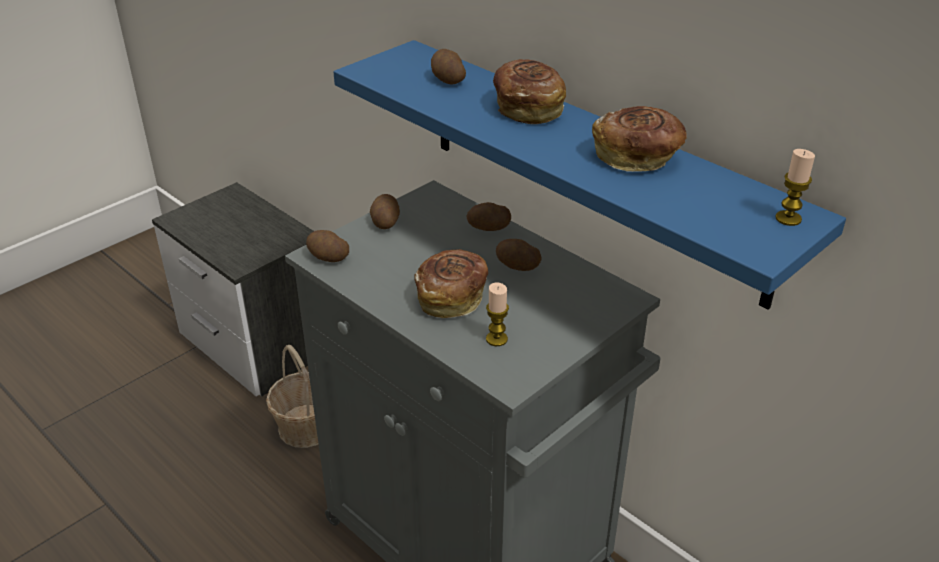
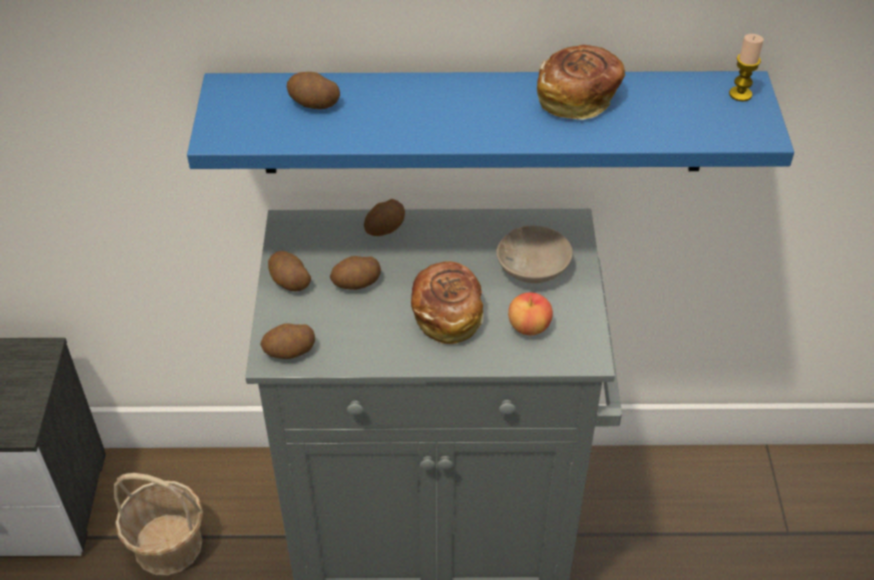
camera: 45 degrees left, 10 degrees up
candle [486,282,509,346] -> apple [508,292,553,335]
bread [493,59,566,124] -> none
potato [496,239,542,271] -> potato moved to [330,256,381,290]
none -> beige bowl [496,225,573,283]

